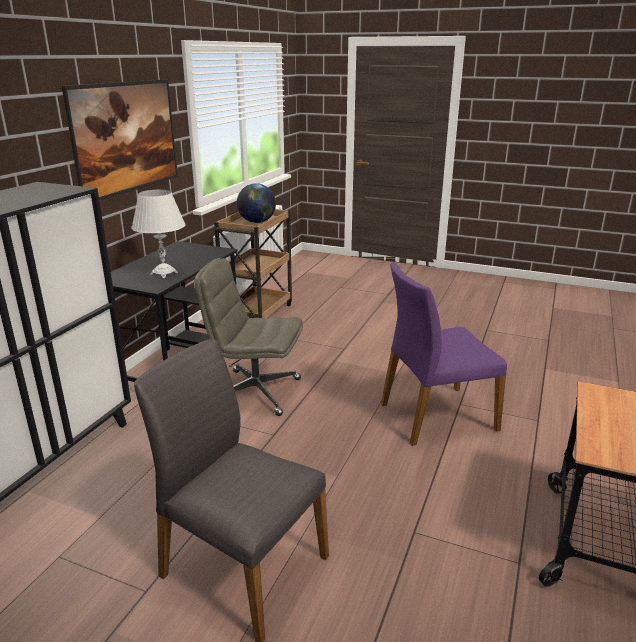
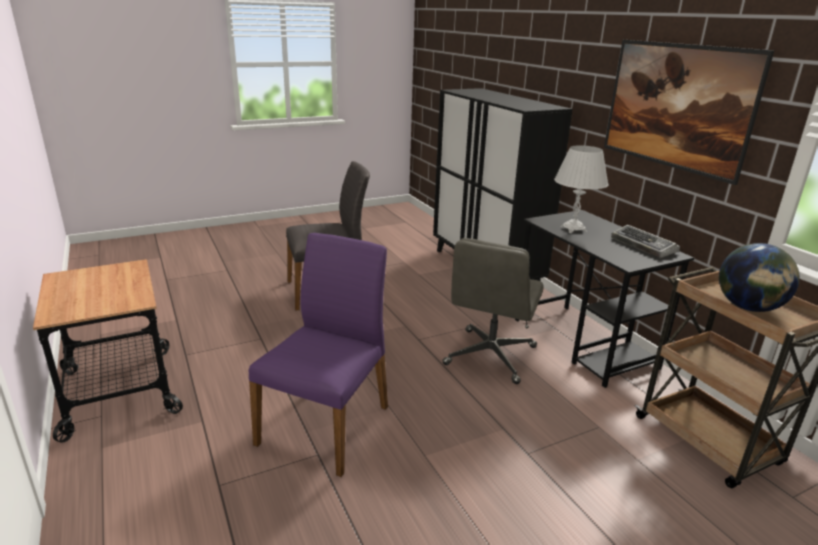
camera: 130 degrees right, 0 degrees up
grey office chair [195,258,303,416] -> grey office chair turned 150 degrees clockwise [442,238,544,384]
none -> keyboard [611,225,680,258]

